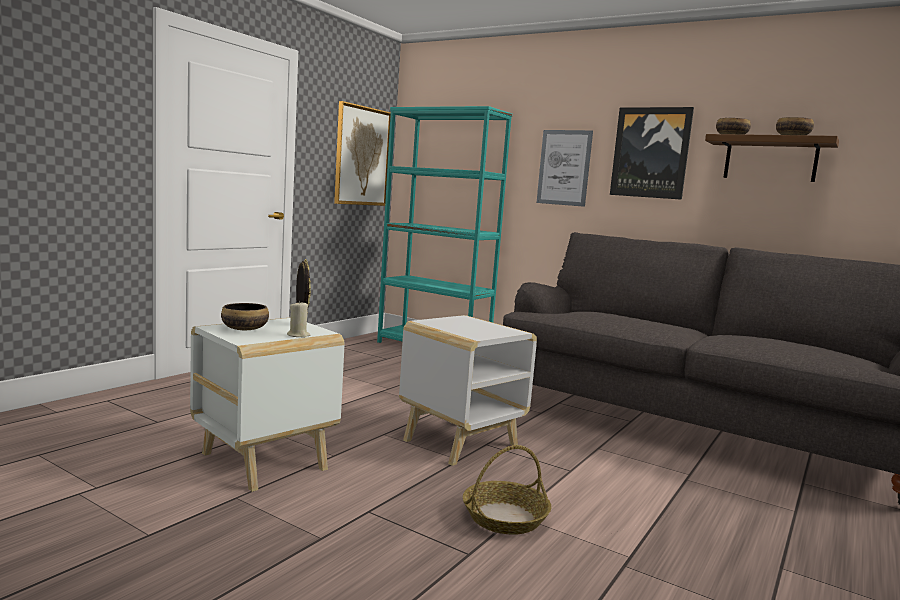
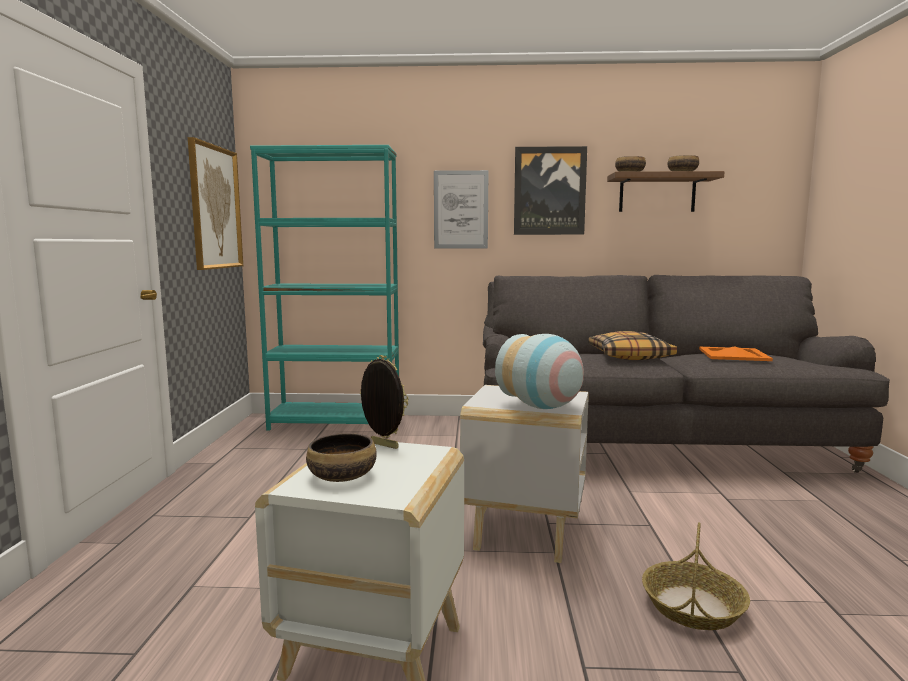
camera: 30 degrees left, 0 degrees up
beige candle [287,301,310,338] -> none
none -> vase [495,334,584,409]
none -> pillow [588,331,677,360]
none -> orange tray [699,346,773,361]

